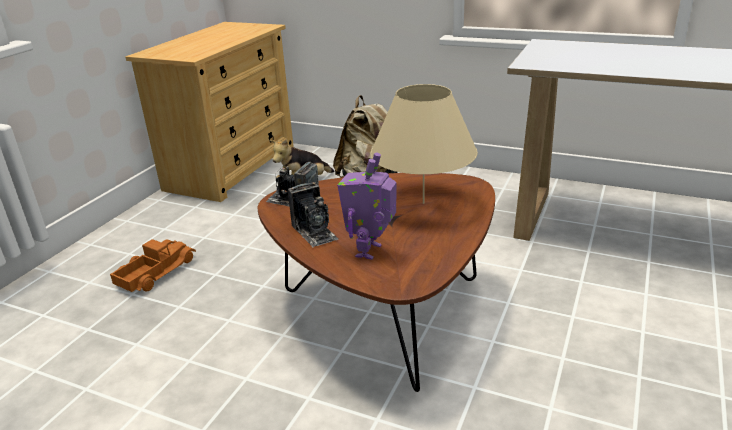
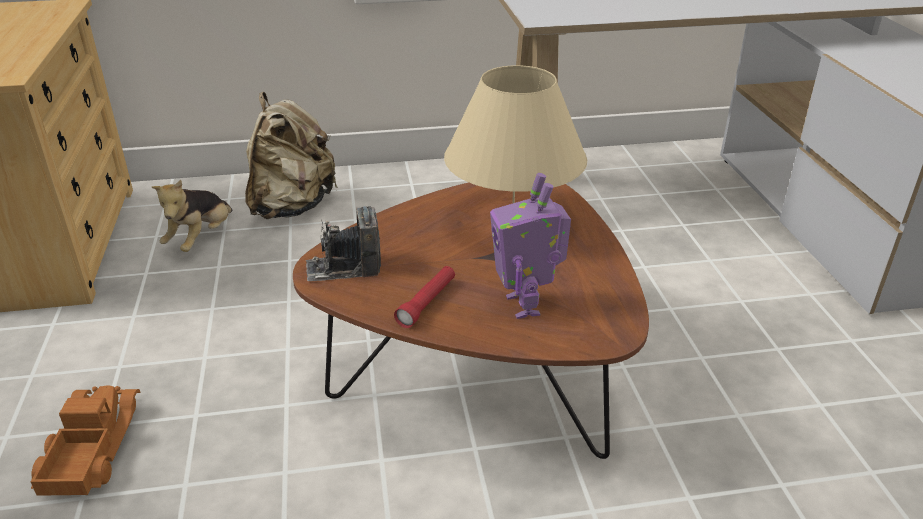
camera: 35 degrees left, 5 degrees up
camera [288,182,338,247] -> red flashlight [394,266,455,328]

